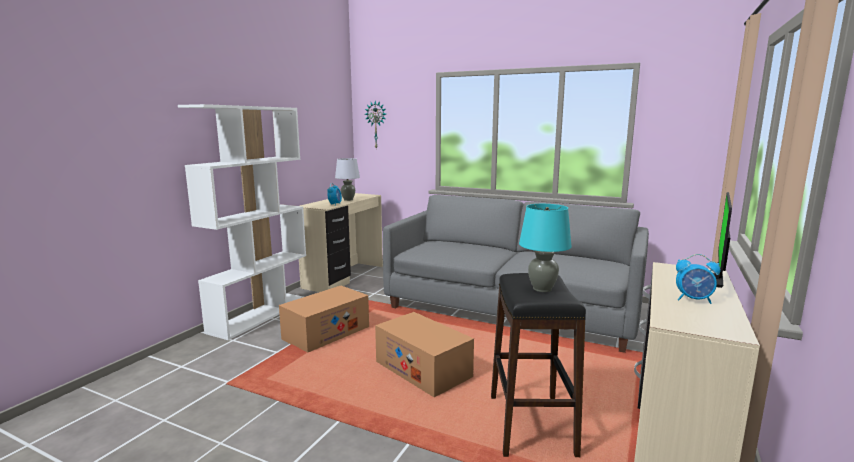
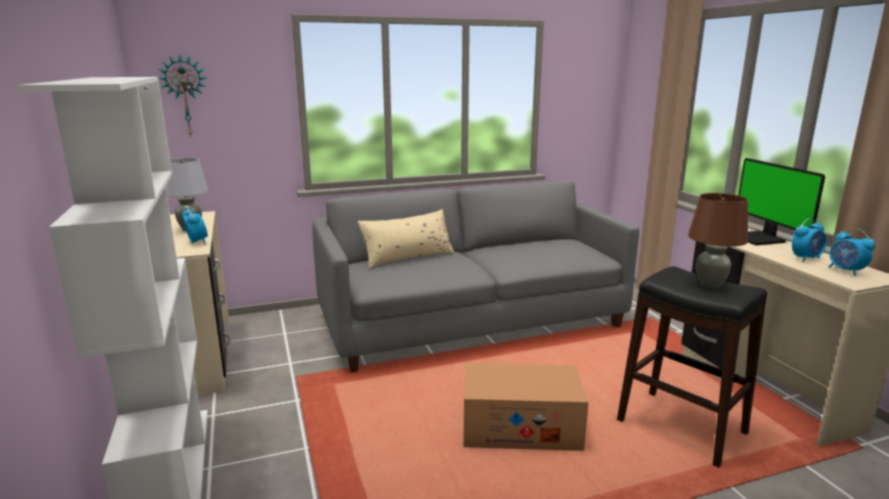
camera: 45 degrees left, 5 degrees up
cardboard box [279,286,369,353] -> none
turquoise table lamp [519,204,572,292] -> brown table lamp [688,193,748,288]
none -> beige pillow [358,209,455,269]
none -> alarm clock [829,229,876,276]

